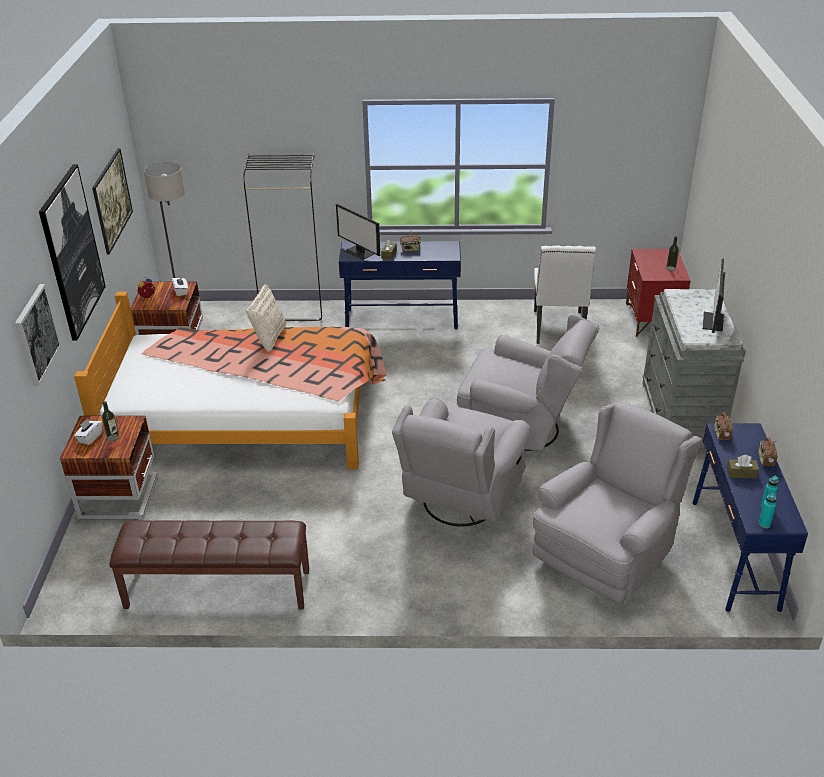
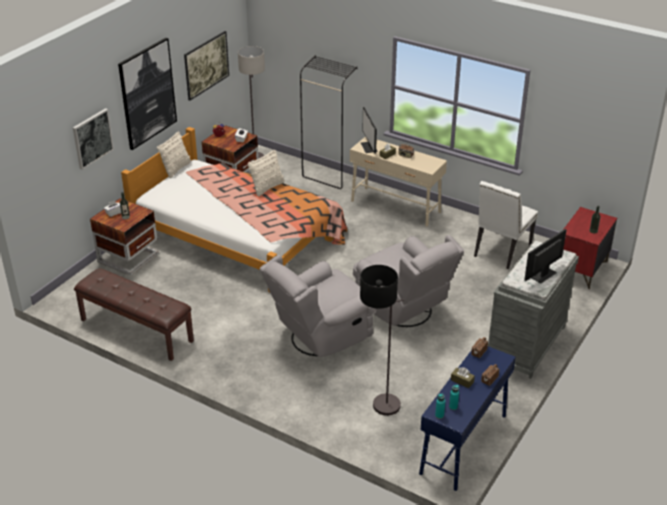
camera: 30 degrees right, 0 degrees up
blue console table [339,241,461,329] -> beige console table [350,136,447,226]
grey armchair [532,401,702,604] -> black floor lamp [360,265,404,416]
none -> beige pillow [157,132,191,178]

